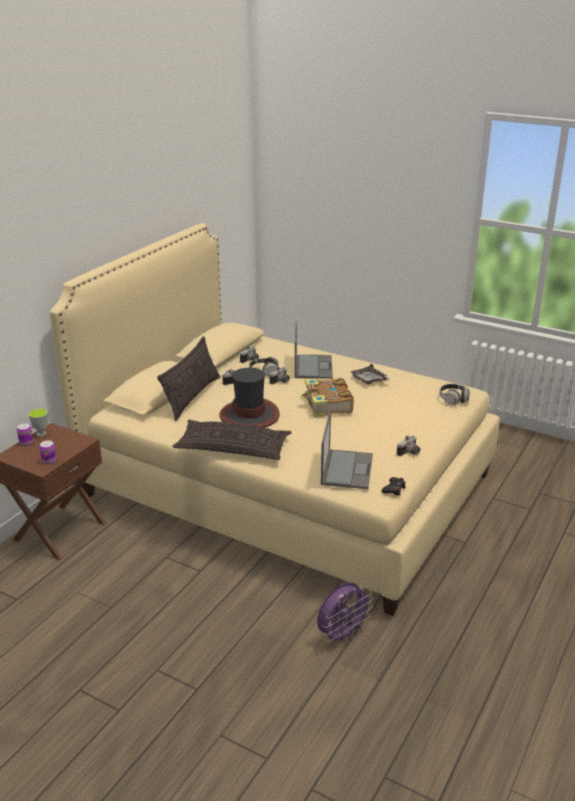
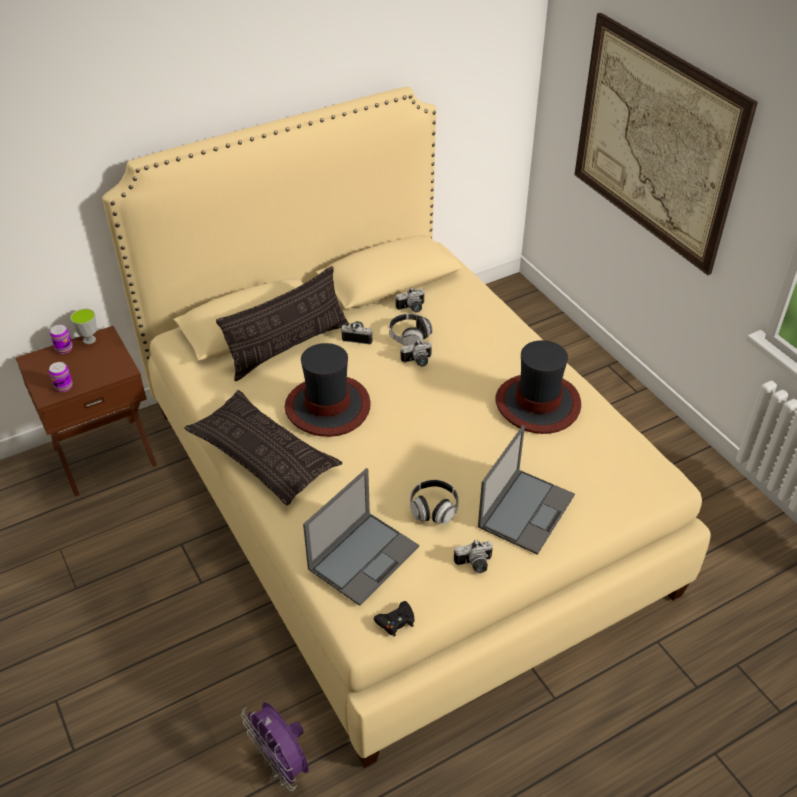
camera: 30 degrees right, 15 degrees up
laptop [295,321,333,379] -> laptop moved to [478,425,575,555]
book [300,377,354,417] -> none
purple fan [317,583,374,646] -> purple fan turned 60 degrees clockwise [241,702,309,791]
grey tray [351,364,390,385] -> hat [495,340,581,434]
headphones [439,384,470,405] -> headphones moved to [410,480,459,524]
none -> picture [574,13,758,275]

